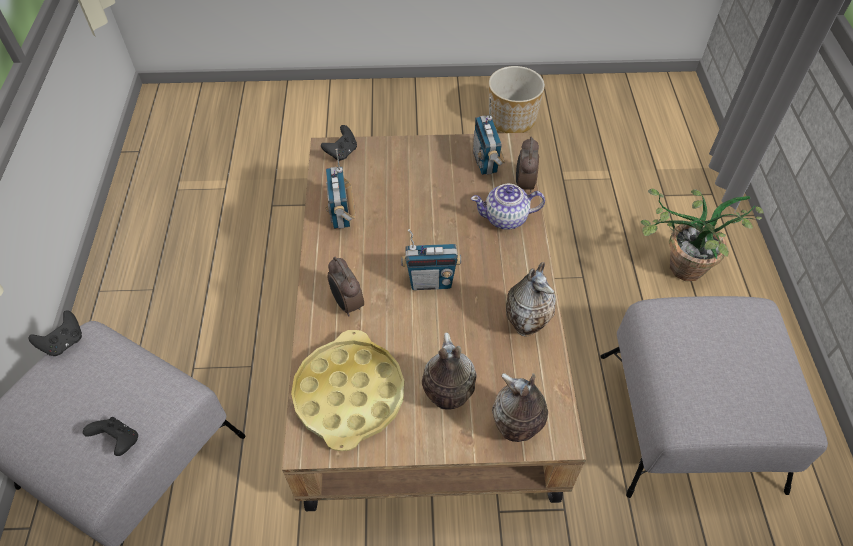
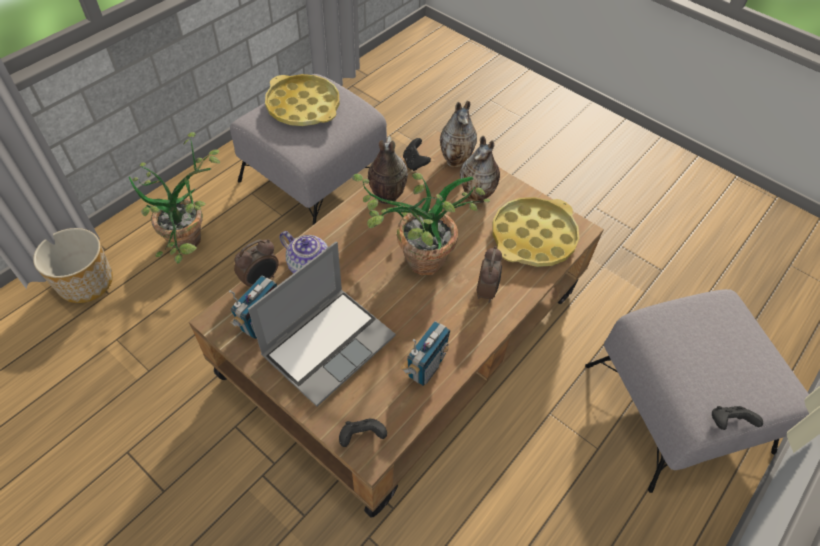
camera: 140 degrees left, 0 degrees up
black game controller [83,417,138,456] -> black game controller moved to [403,138,431,171]
radio [401,229,461,290] -> potted plant [352,173,490,275]
planter [489,66,545,133] -> planter moved to [33,228,113,303]
none -> laptop [248,242,396,407]
none -> yellow tray [265,74,340,126]

